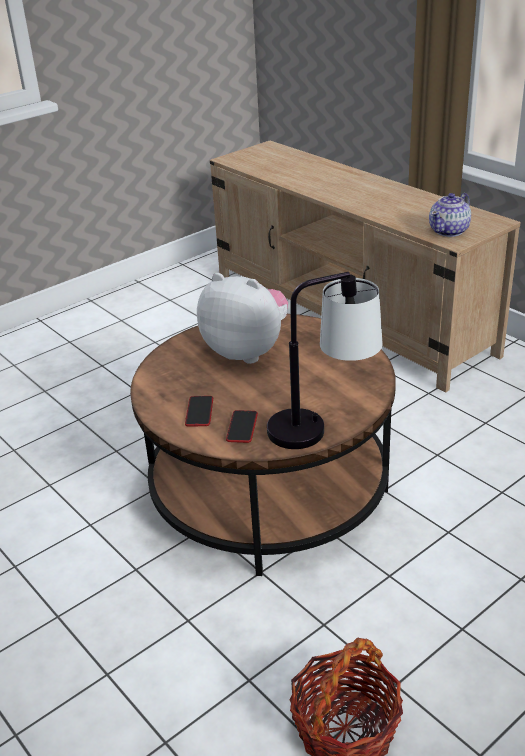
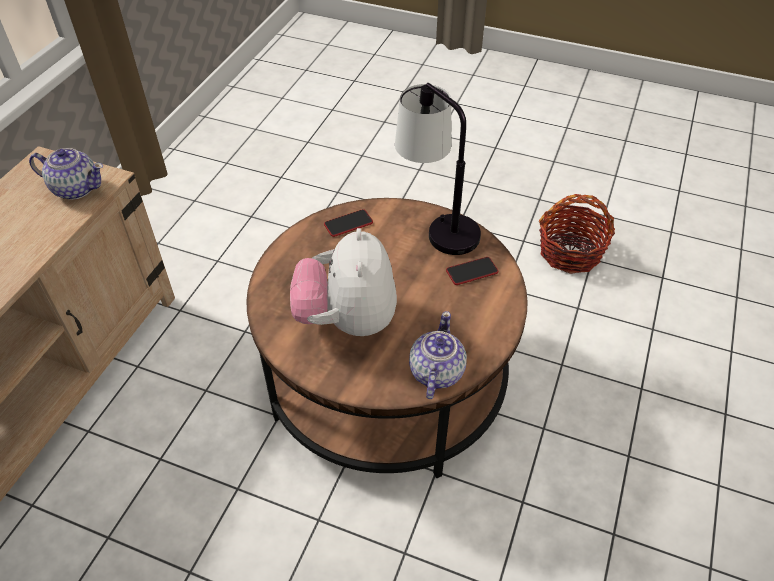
camera: 120 degrees left, 15 degrees up
phone [185,396,213,427] -> phone moved to [324,209,373,237]
none -> teapot [409,311,467,399]

